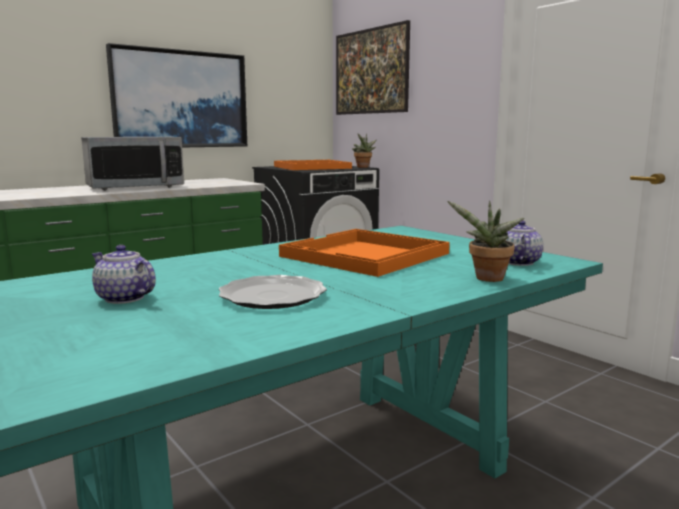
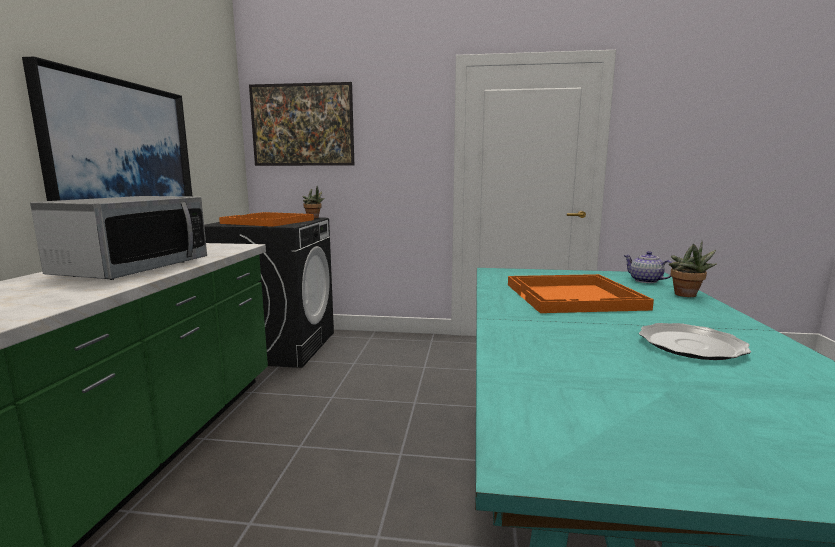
camera: 45 degrees left, 0 degrees up
teapot [92,245,156,304] -> none

